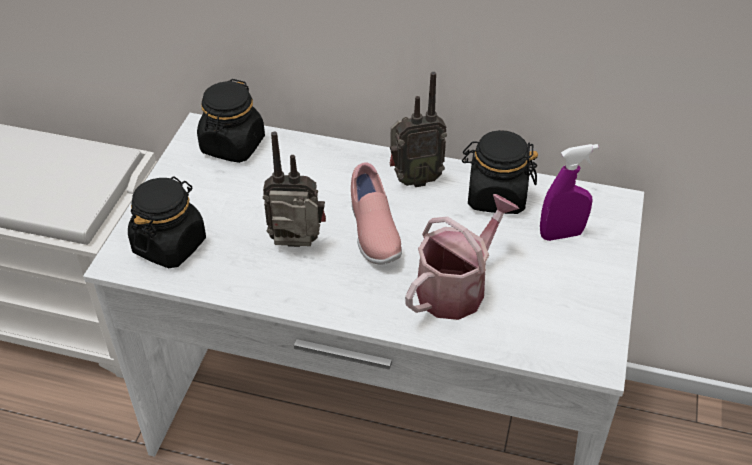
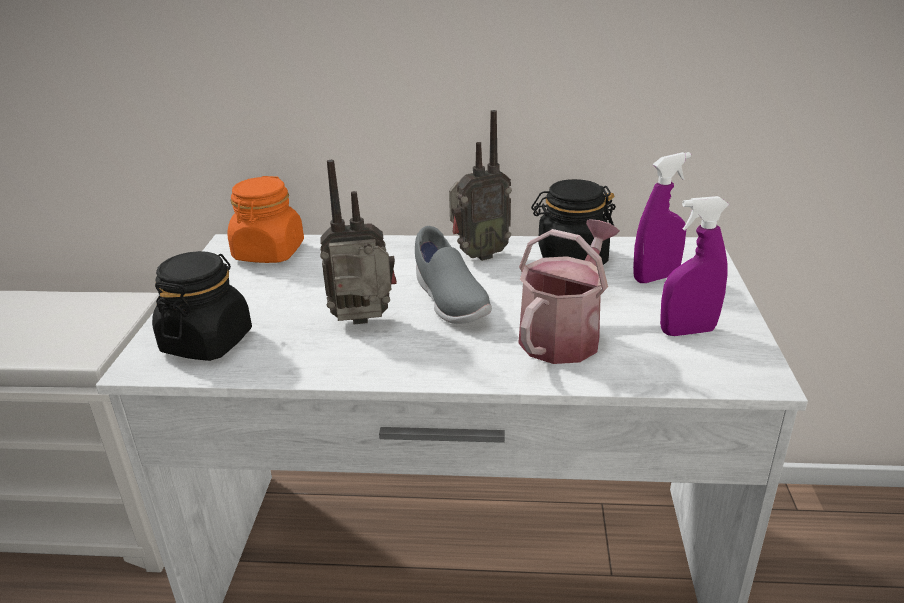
camera: 10 degrees left, 15 degrees down
black jar [197,79,265,163] -> orange jar [227,176,304,263]
pink shoe [351,162,402,265] -> grey shoe [415,226,492,324]
none -> purple spray bottle [660,196,729,336]

